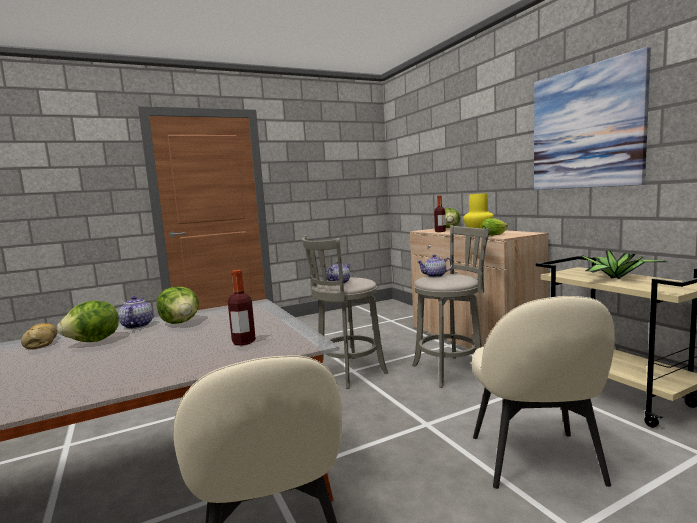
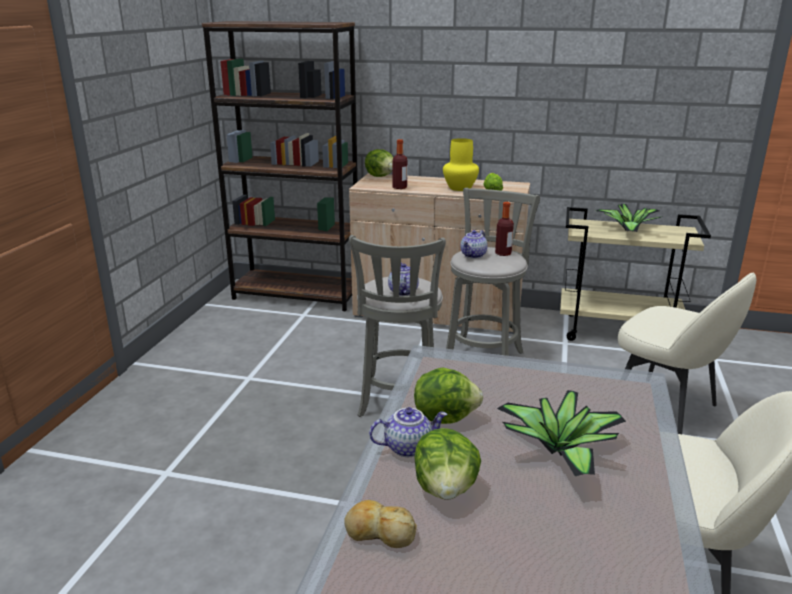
camera: 50 degrees left, 15 degrees up
teapot [118,296,153,329] -> teapot turned 135 degrees clockwise [369,407,447,457]
bottle [228,270,256,345] -> bottle moved to [495,202,514,256]
picture [534,47,651,190] -> none
none -> brown bookcase [202,21,358,311]
none -> potted plant [497,390,626,476]

